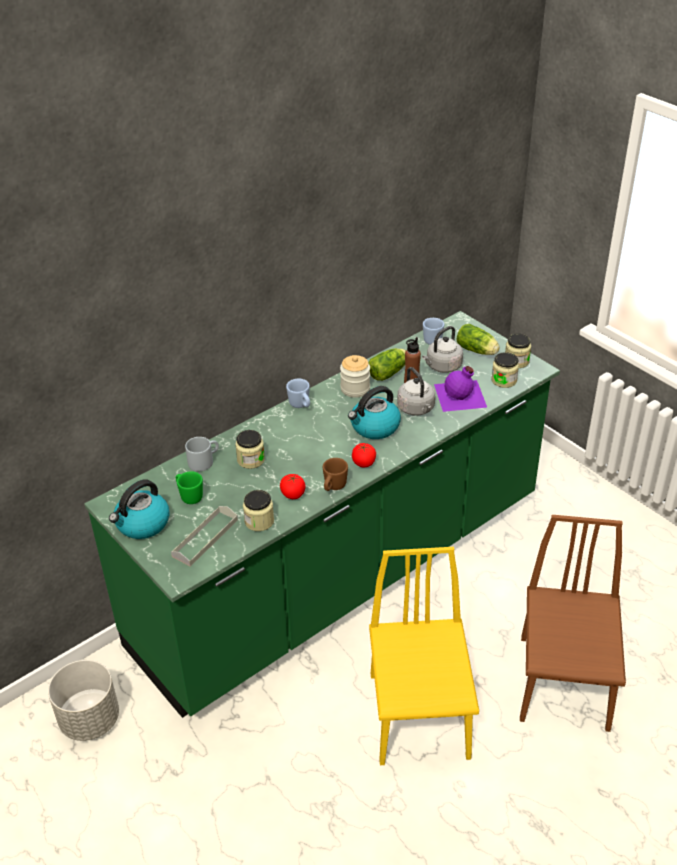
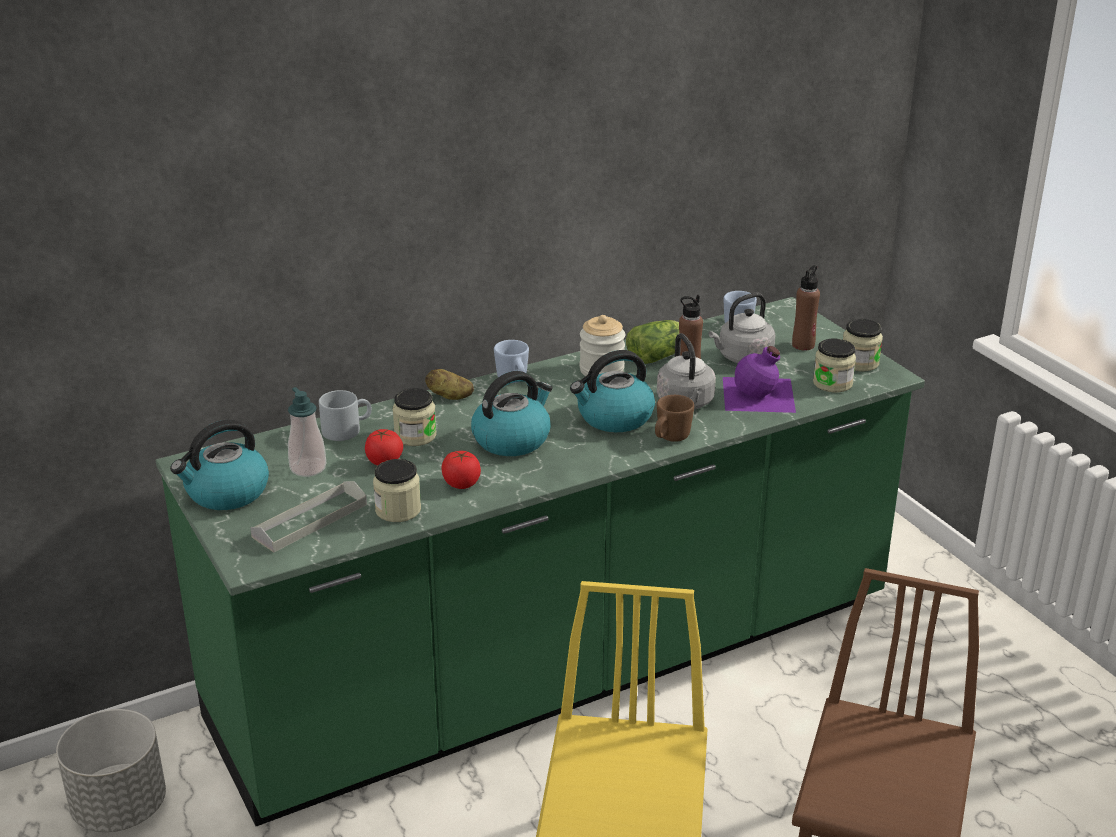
camera: 10 degrees right, 10 degrees down
green mug [176,471,203,504] -> soap dispenser [288,387,326,477]
brown mug [323,458,348,491] -> brown mug moved to [655,395,694,442]
tomato [352,443,376,467] -> tomato moved to [365,429,403,466]
lettuce [457,324,500,355] -> brown bottle [792,265,820,350]
none -> potato [425,369,474,400]
none -> kettle [471,371,553,456]

